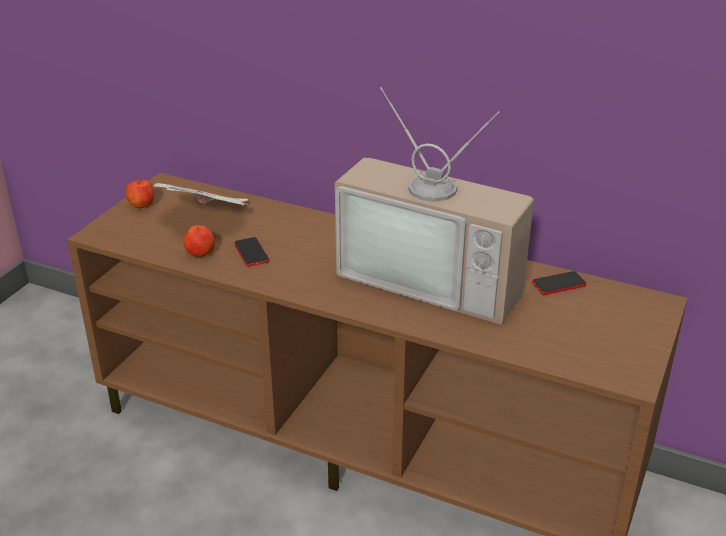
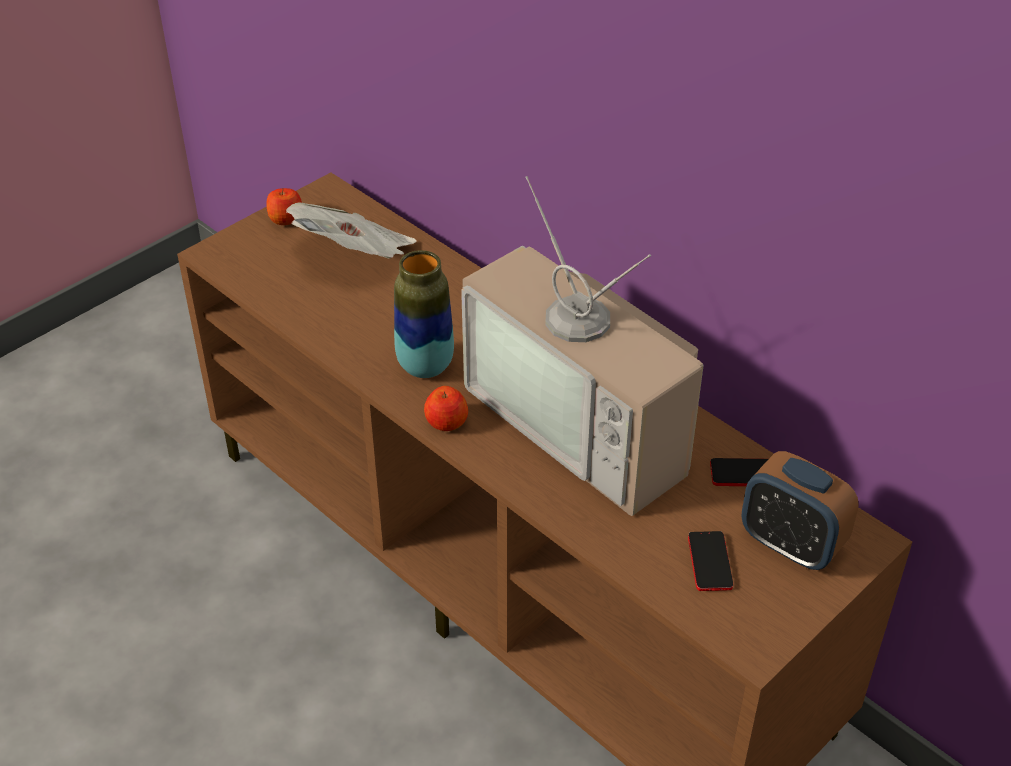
camera: 20 degrees right, 10 degrees up
apple [183,225,215,257] -> apple moved to [424,386,468,431]
phone [234,237,269,267] -> phone moved to [688,531,733,591]
none -> vase [394,250,454,378]
none -> alarm clock [742,451,859,570]

